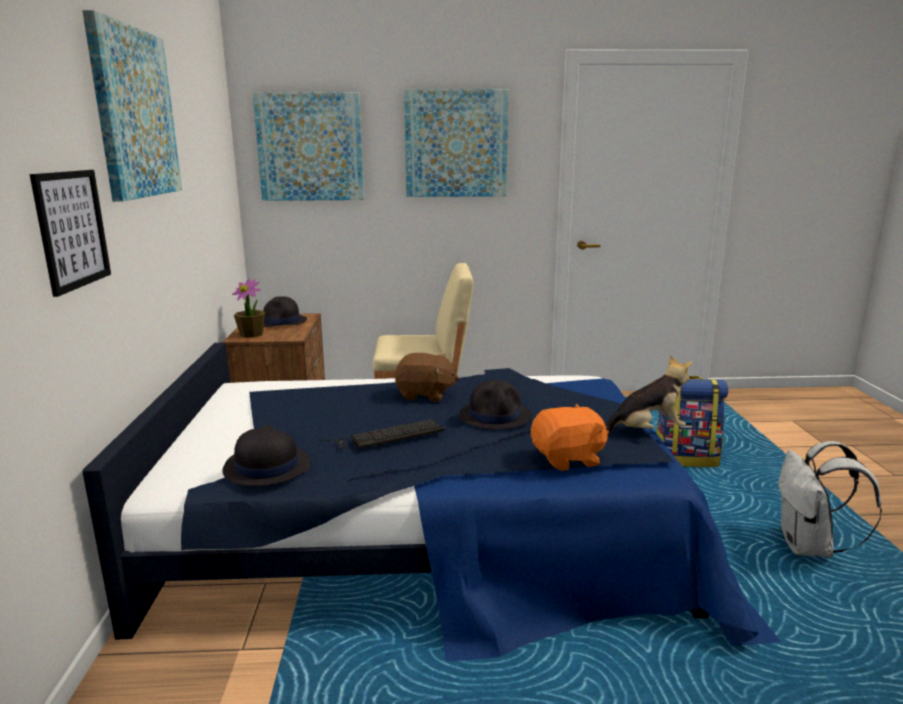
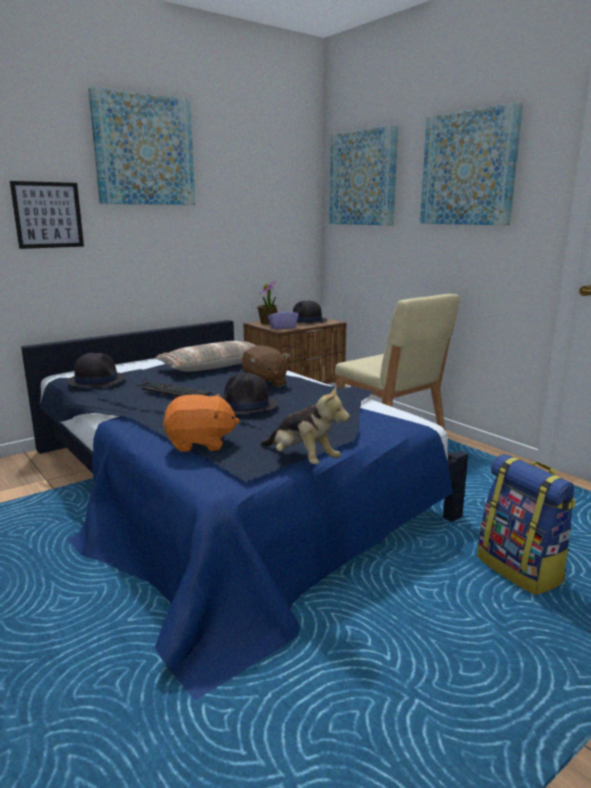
camera: 55 degrees right, 0 degrees up
orange plush toy [531,403,609,471] -> orange plush toy turned 45 degrees counterclockwise [163,394,240,452]
white backpack [778,441,882,558] -> none
none -> pillow [155,341,257,372]
none -> purple tissue box [268,305,298,329]

